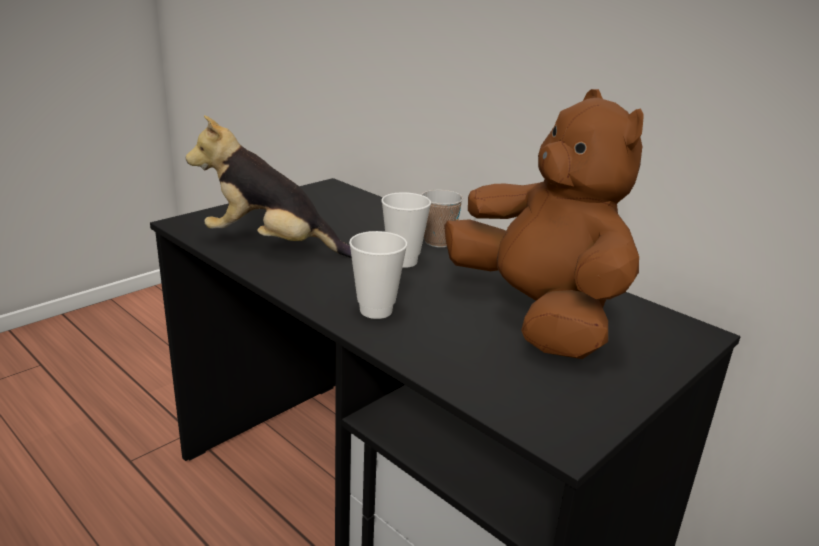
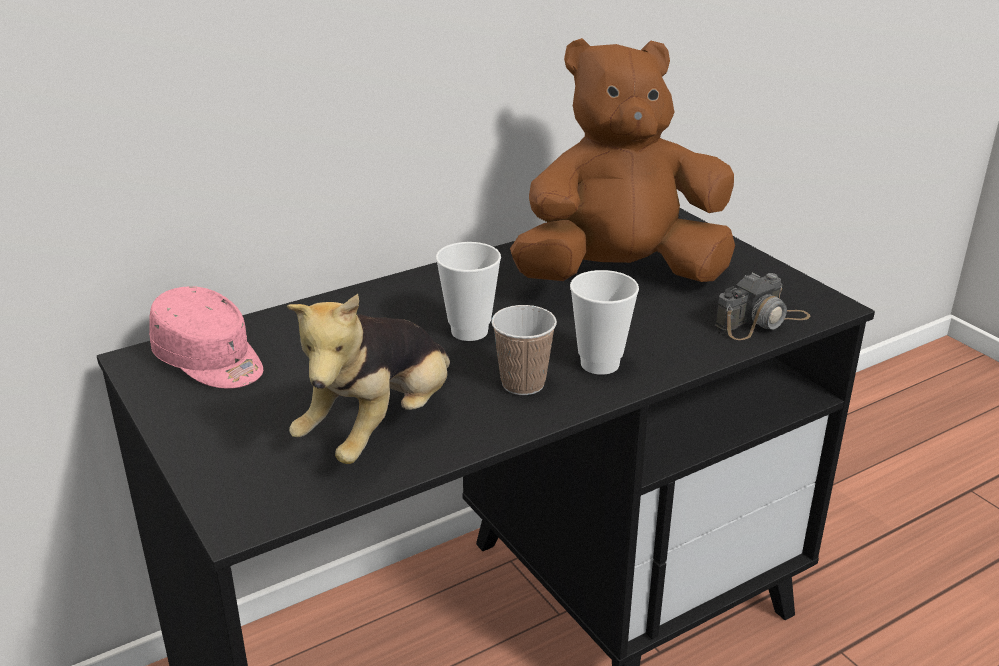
camera: 75 degrees left, 5 degrees up
cup [421,190,463,248] -> cup moved to [491,305,557,395]
none -> pink cap [149,286,263,389]
none -> camera [715,273,810,340]

